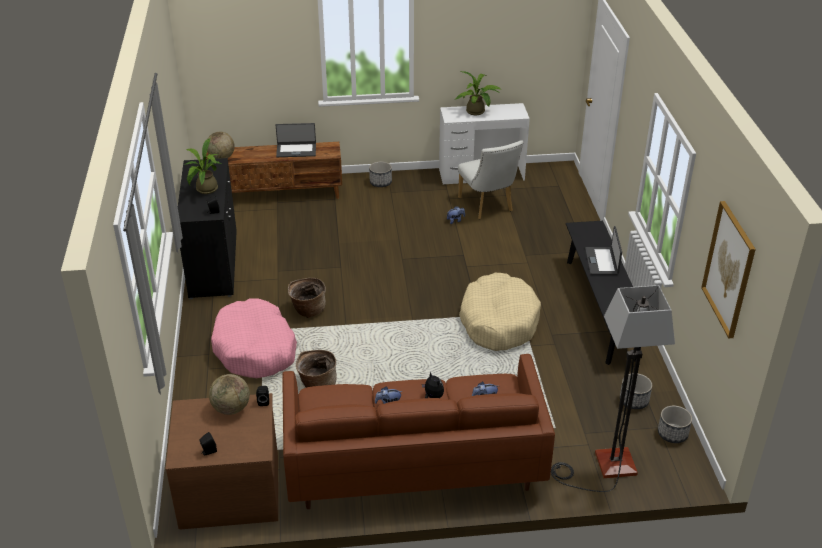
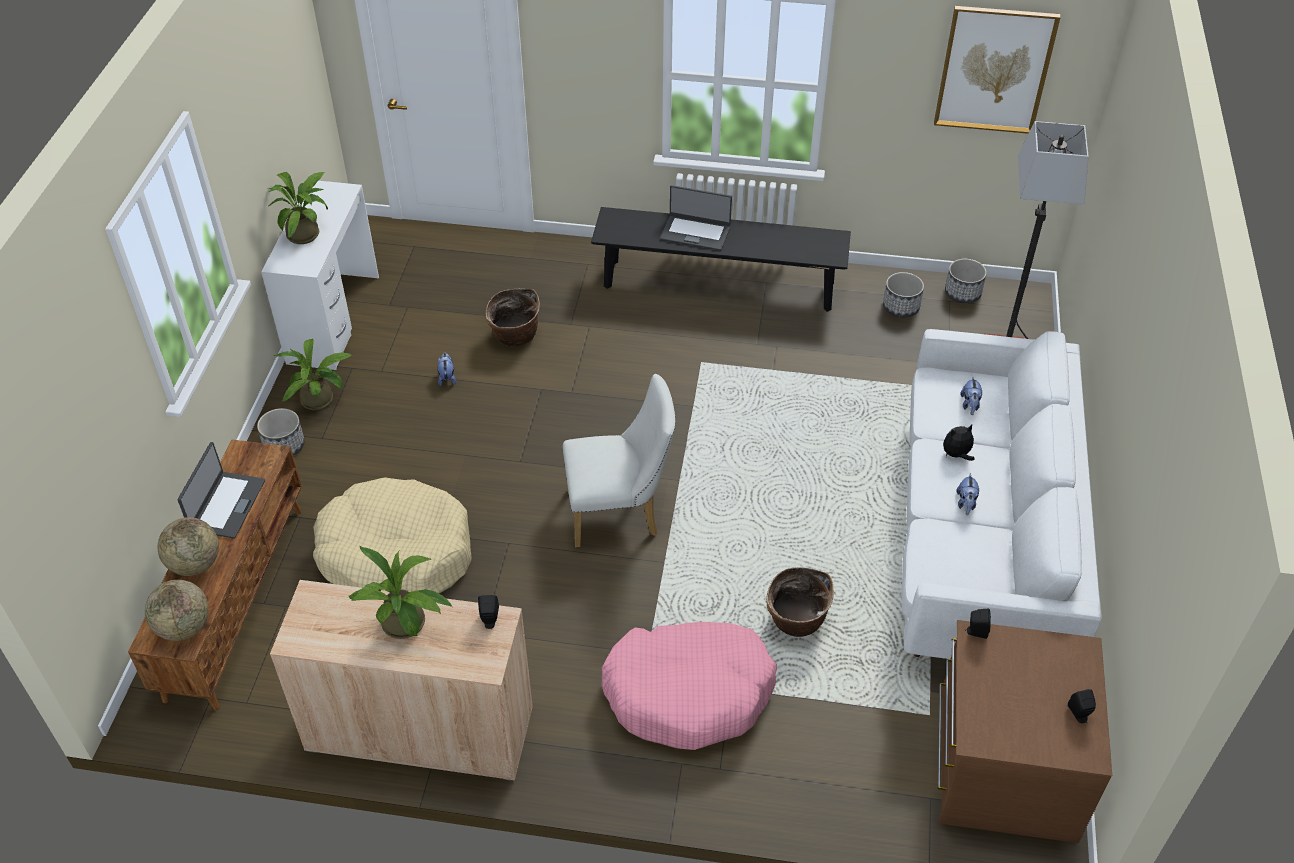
camera: 75 degrees left, 10 degrees up
black cabinet [178,158,237,299] -> beige cabinet [270,580,533,781]
globe [209,374,250,415] -> globe moved to [158,517,219,576]
brown sofa [282,354,555,509] -> white sofa [902,329,1102,659]
basket [288,278,326,318] -> basket moved to [485,289,540,346]
white chair [458,140,523,219] -> white chair moved to [563,374,676,547]
beige dog bed [459,273,541,351] -> beige dog bed moved to [313,477,472,593]
none -> potted plant [274,339,353,410]

